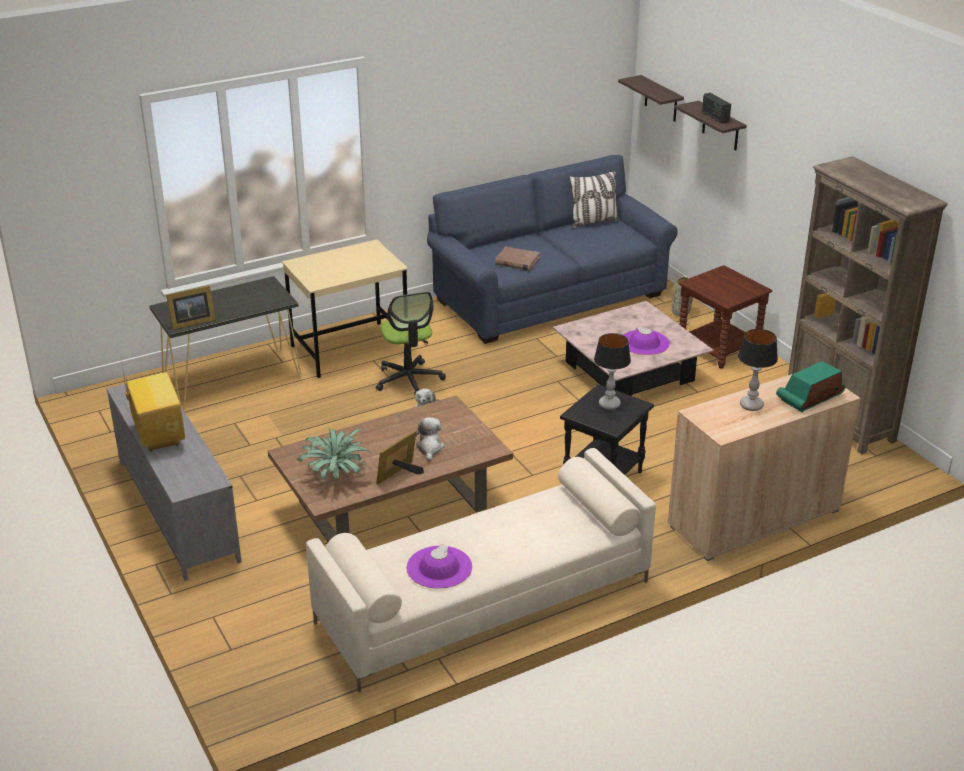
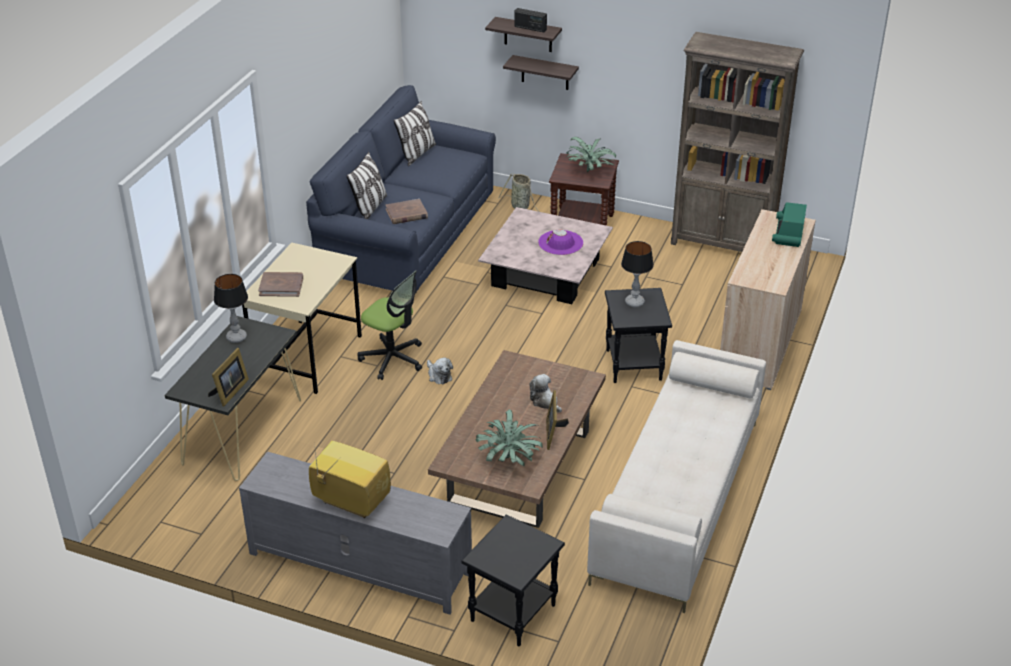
camera: 40 degrees left, 5 degrees up
purple hat [407,544,472,589] -> none
shelf [618,75,684,122] -> shelf moved to [503,55,579,90]
table lamp [738,329,778,411] -> table lamp moved to [214,274,248,343]
none -> brown book [258,272,303,297]
none -> pillow [346,152,387,219]
none -> black side table [461,514,565,646]
none -> potted plant [566,137,616,172]

